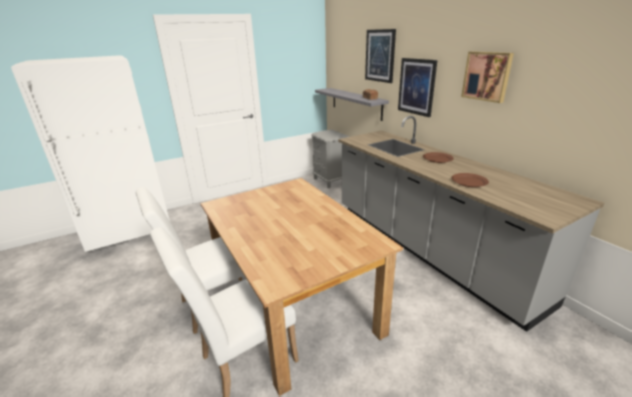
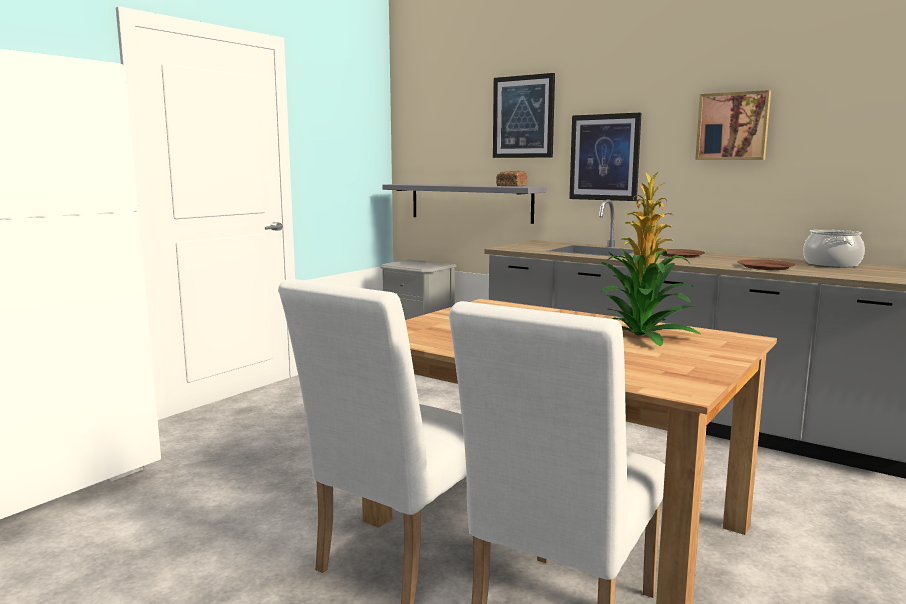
camera: 25 degrees left, 15 degrees down
none -> potted plant [601,171,702,347]
none -> cooking pot [803,230,865,267]

